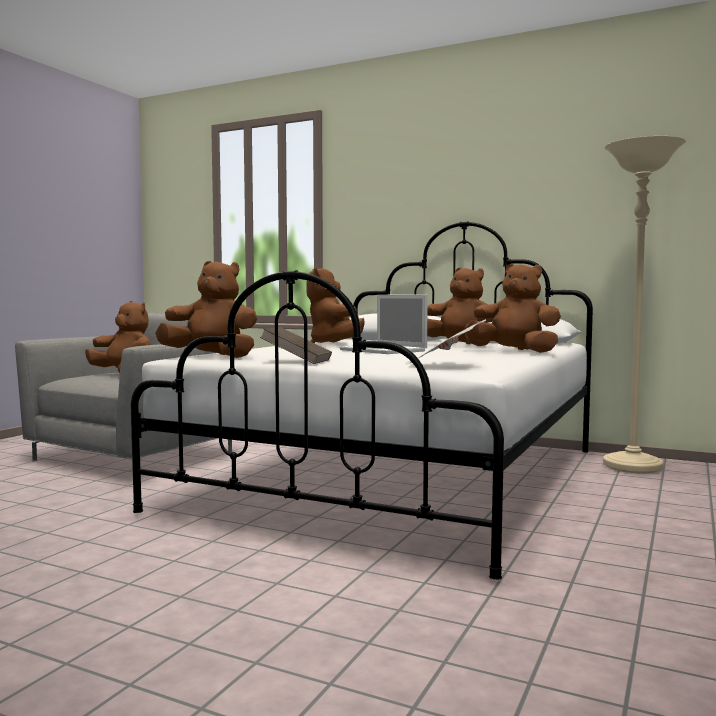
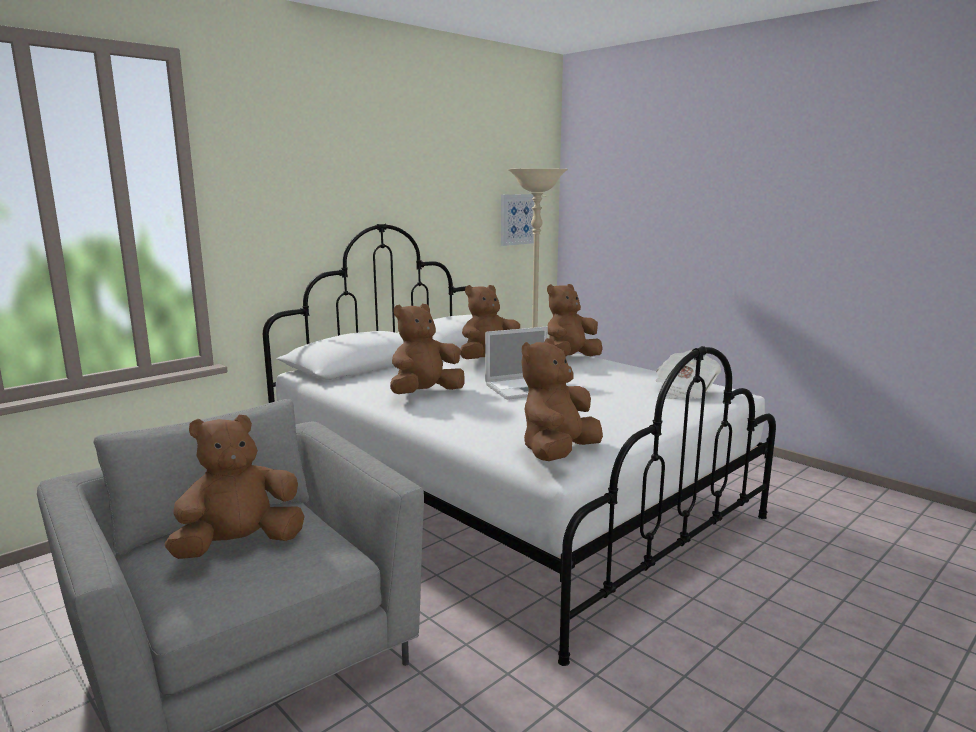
camera: 70 degrees left, 10 degrees up
brown book [260,327,332,364] -> none
brown plush toy [306,266,365,343] -> brown plush toy turned 135 degrees clockwise [390,304,464,394]
none -> picture [501,194,535,246]

